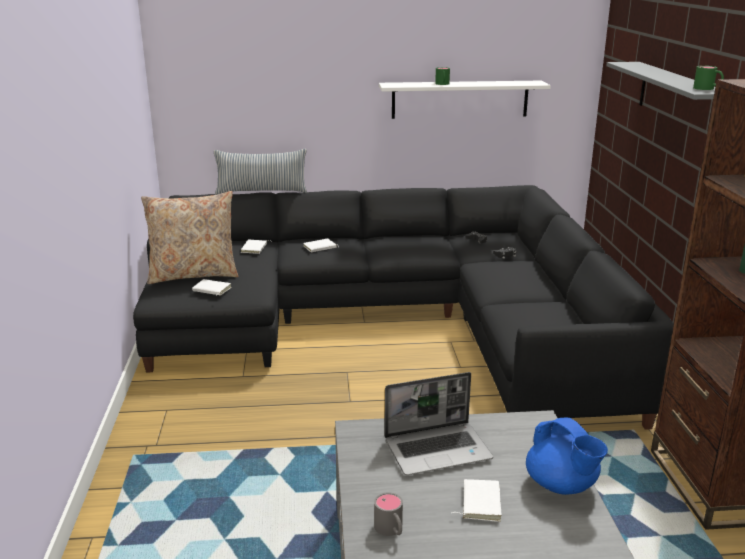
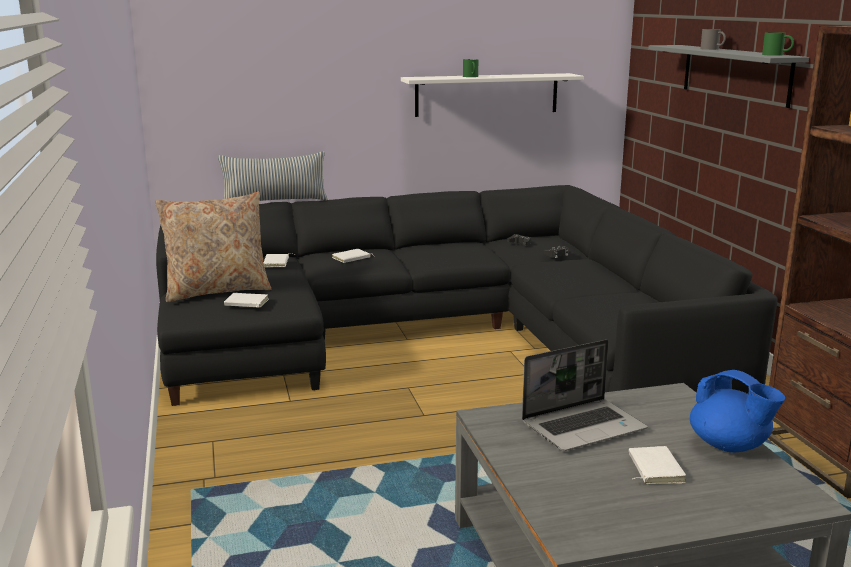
camera: 10 degrees left, 5 degrees down
grey mug [374,492,403,536] -> grey mug moved to [700,29,726,50]

